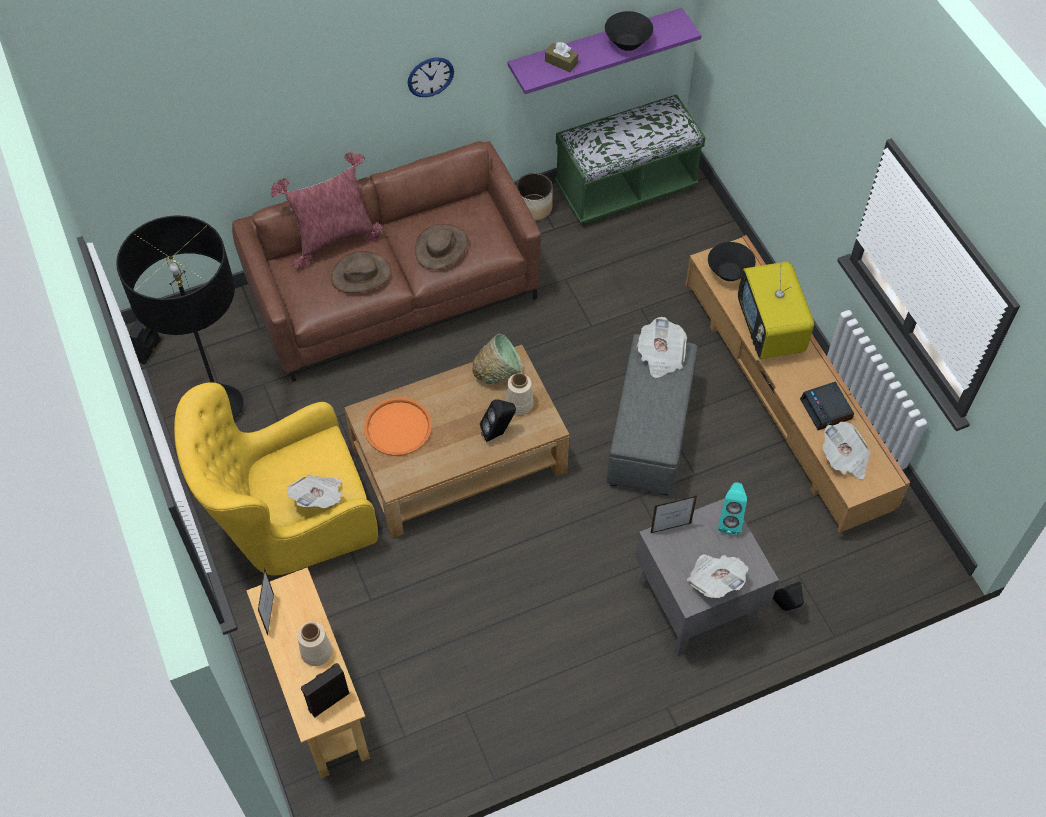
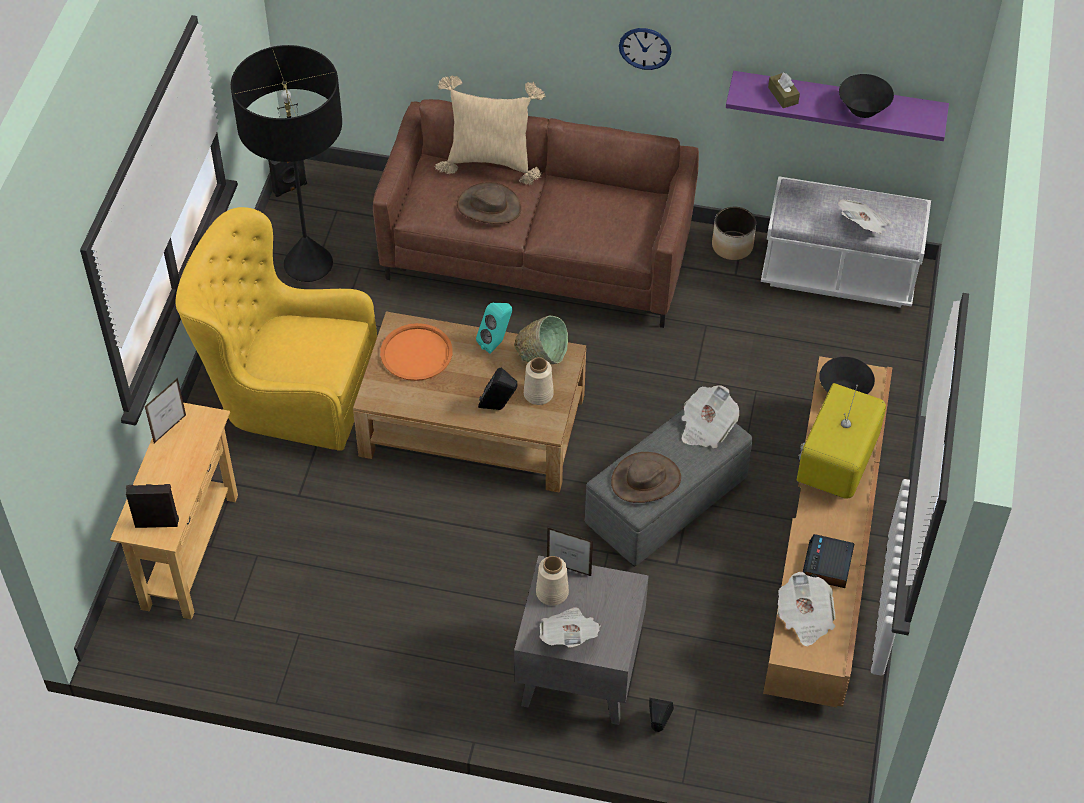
camera: 35 degrees right, 5 degrees down
red pillow [270,151,384,269] -> beige pillow [435,75,545,185]
newspaper [287,474,343,508] -> newspaper moved to [838,199,891,234]
beige vase [297,622,332,666] -> beige vase moved to [536,556,569,605]
brown hat [415,224,469,270] -> brown hat moved to [611,452,681,503]
green bench [555,94,706,224] -> white bench [761,176,931,307]
turquoise speaker [718,482,747,534] -> turquoise speaker moved to [476,303,512,354]

